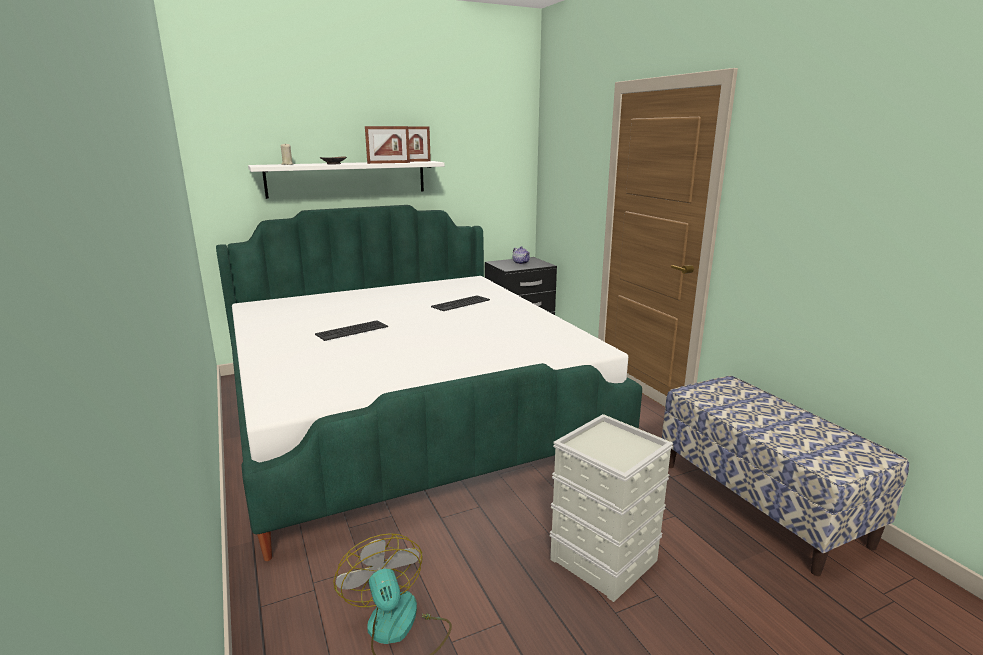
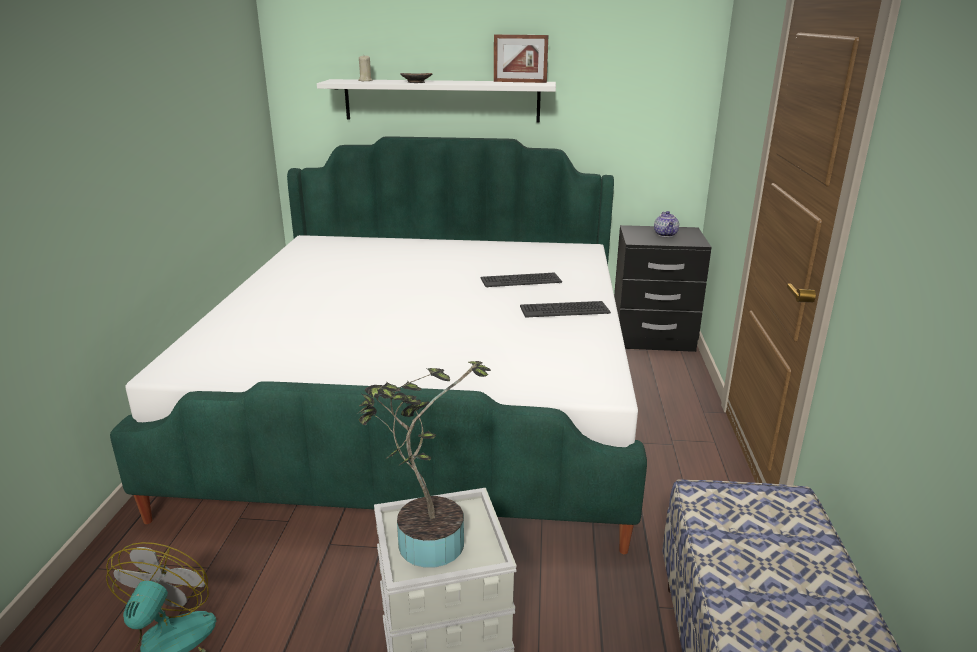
camera: 30 degrees right, 5 degrees up
keyboard [315,320,388,341] -> keyboard moved to [520,301,611,318]
picture frame [365,126,410,164] -> none
none -> potted plant [357,361,491,568]

